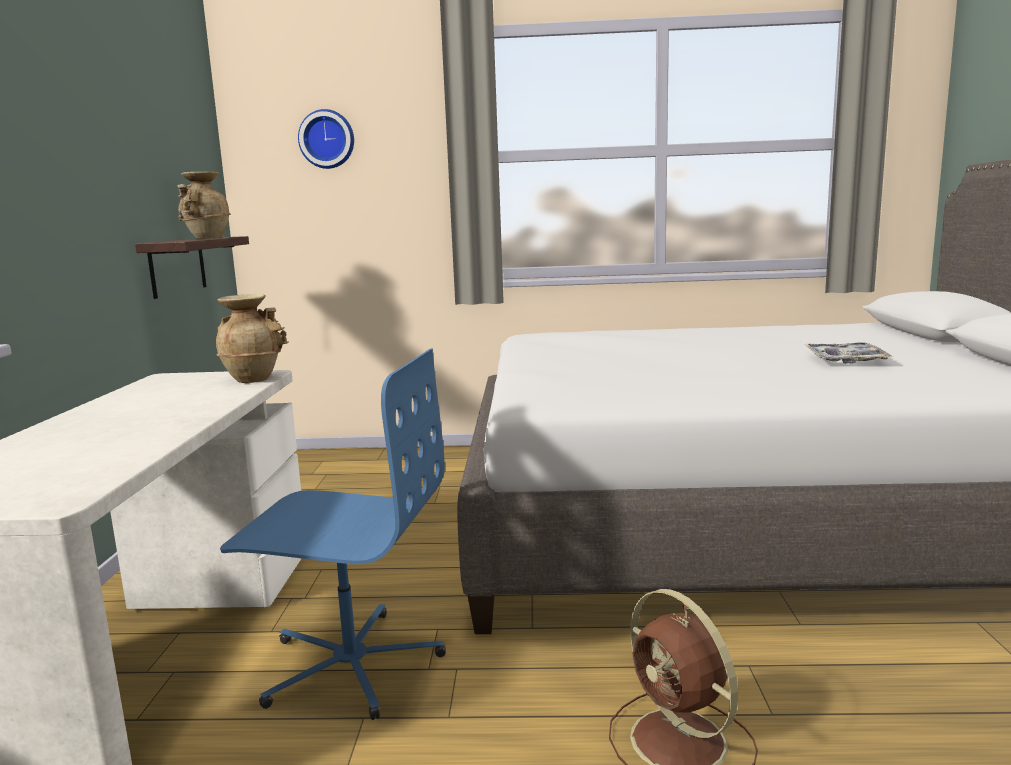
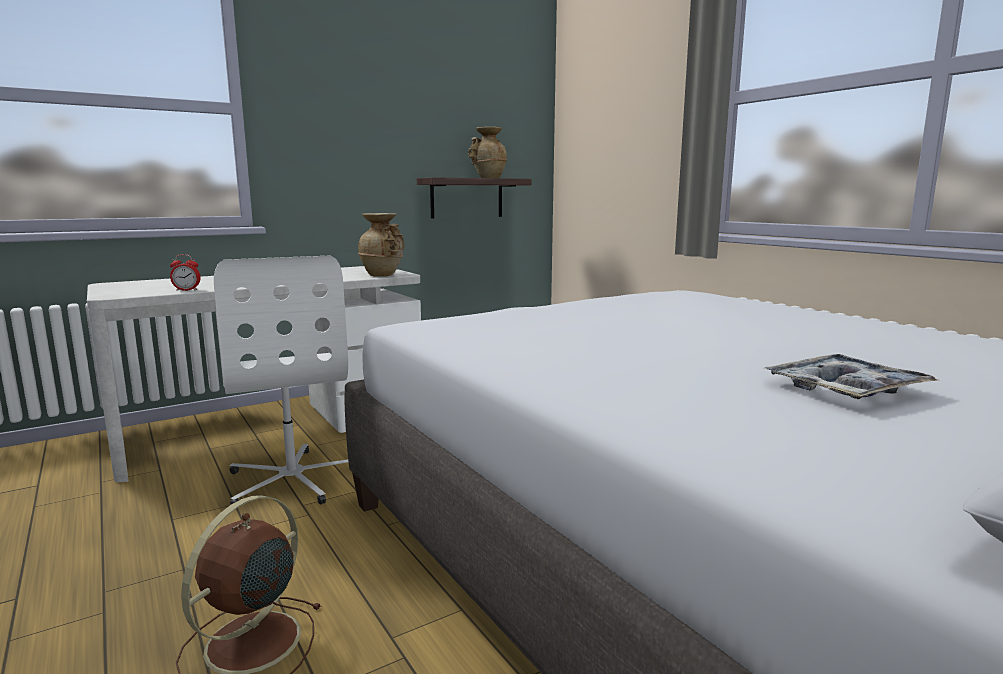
camera: 55 degrees right, 0 degrees up
blue office chair [220,349,446,720] -> white office chair [214,255,348,505]
wall clock [298,109,354,169] -> none
none -> alarm clock [170,254,201,291]

